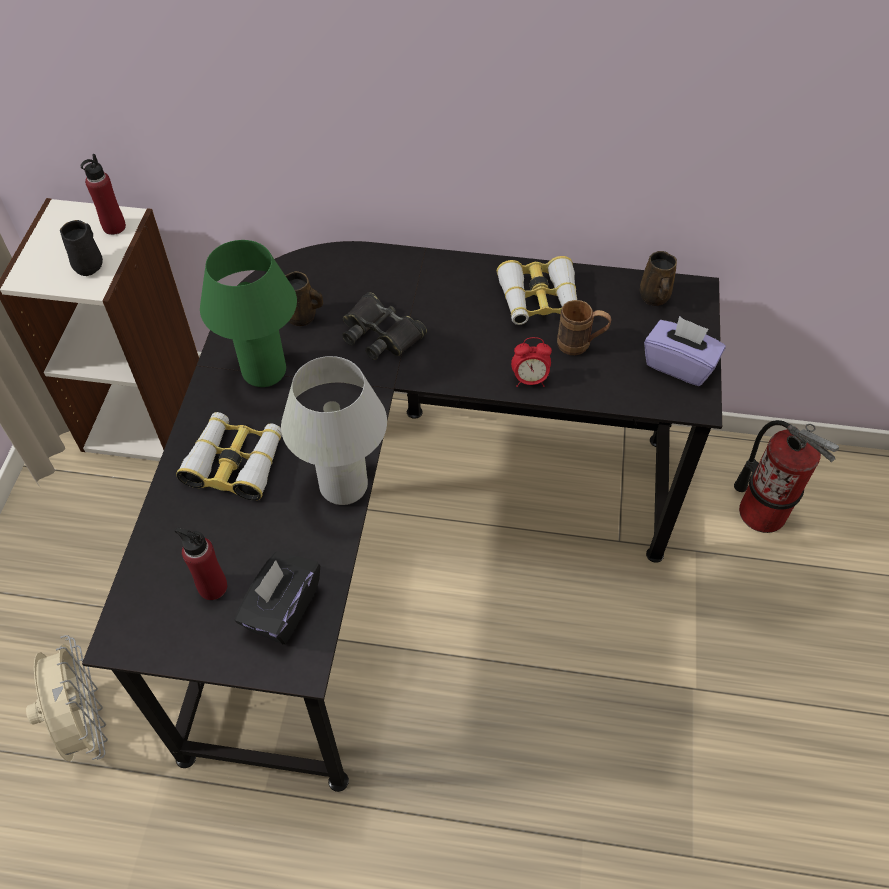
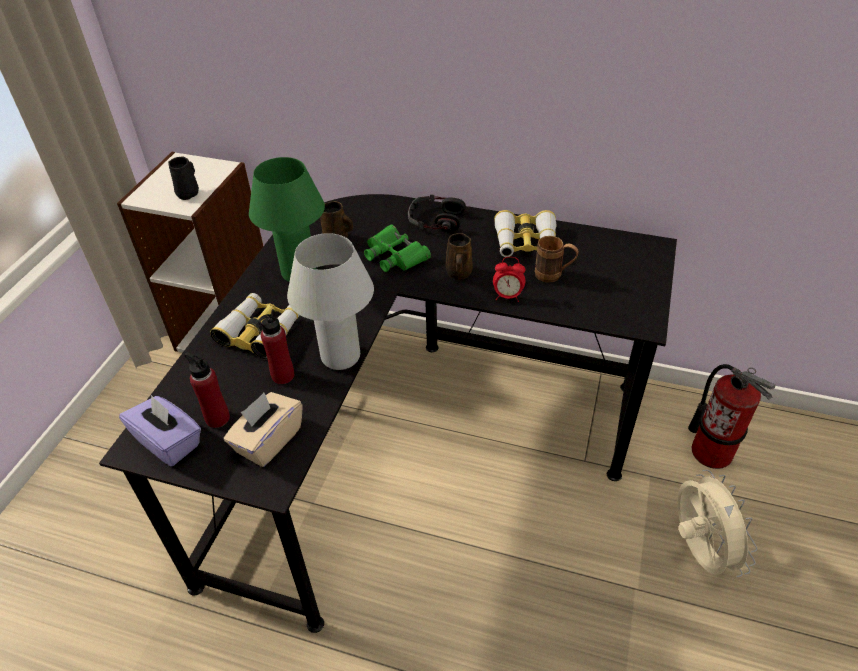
camera: 10 degrees right, 10 degrees down
beige fan [26,635,108,762] -> beige fan moved to [677,470,757,577]
red bottle [81,154,126,235] -> red bottle moved to [258,309,294,384]
black tissue box [235,551,320,644] -> beige tissue box [224,392,303,467]
black binoculars [342,292,427,360] -> green binoculars [364,225,431,272]
brown mug [640,251,677,306] -> brown mug moved to [446,233,473,280]
purple tissue box [644,316,726,386] -> purple tissue box moved to [119,395,201,467]
none -> headphones [408,194,466,231]

